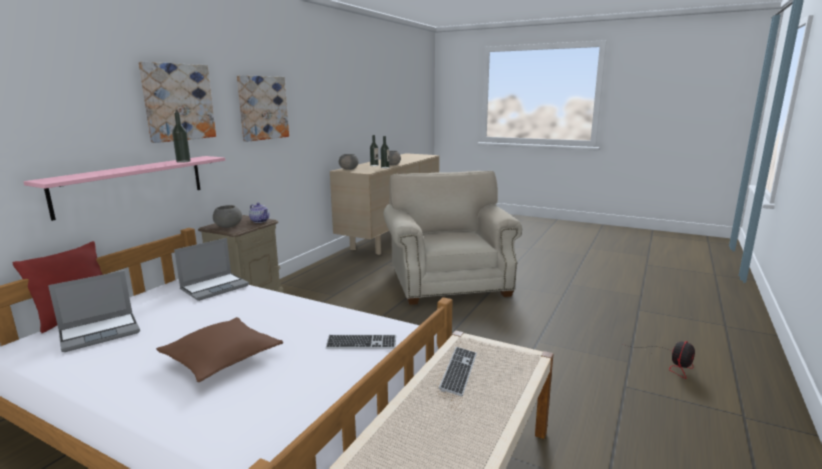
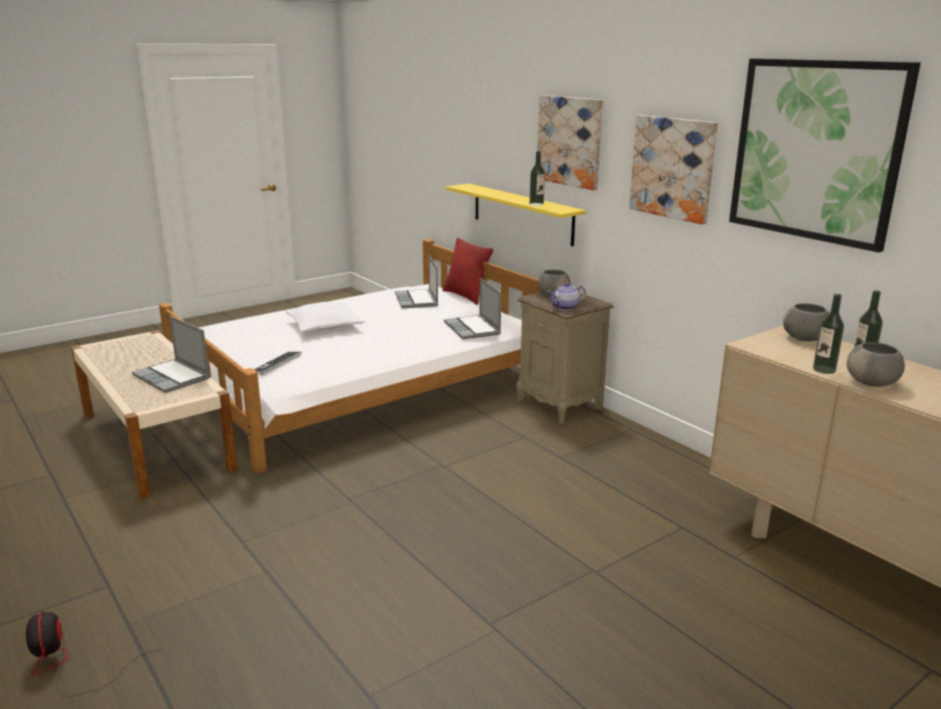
camera: 115 degrees right, 5 degrees up
pink shelf [23,156,225,221] -> yellow shelf [446,184,586,246]
brown pillow [156,317,283,382] -> white pillow [285,302,365,332]
beige armchair [384,171,522,305] -> none
keyboard [439,347,477,397] -> laptop [132,316,210,393]
none -> picture [729,58,921,253]

